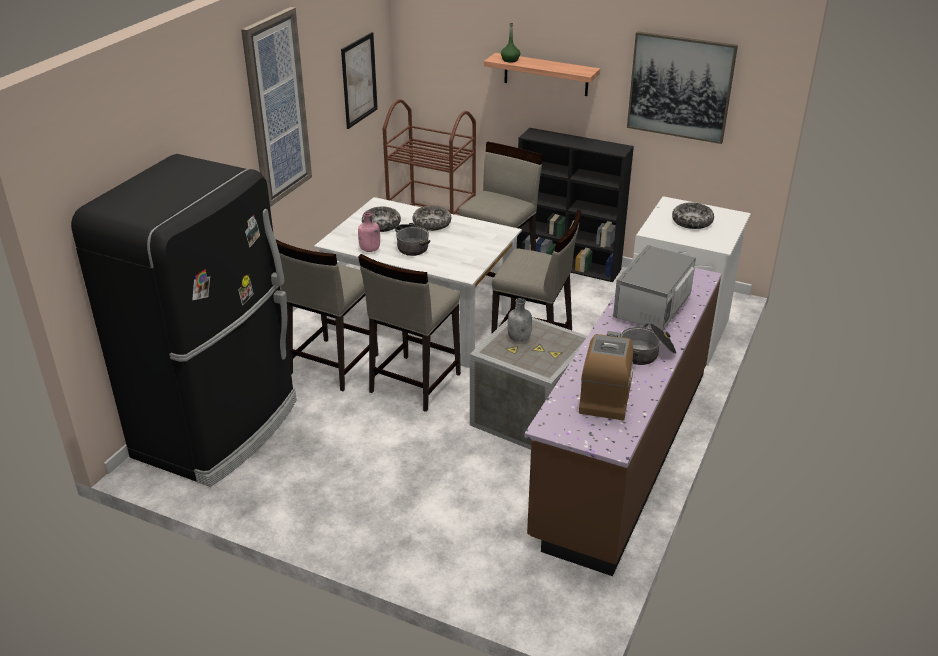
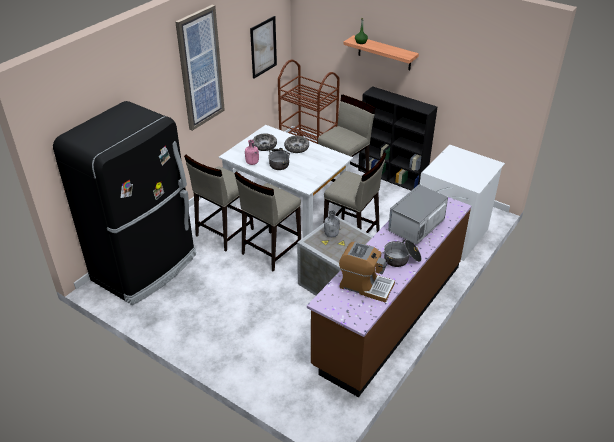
camera: 10 degrees right, 5 degrees up
coffee machine [579,331,633,420] -> coffee machine turned 90 degrees clockwise [339,242,395,303]
picture [627,31,738,144] -> none
bowl [672,202,714,229] -> none

